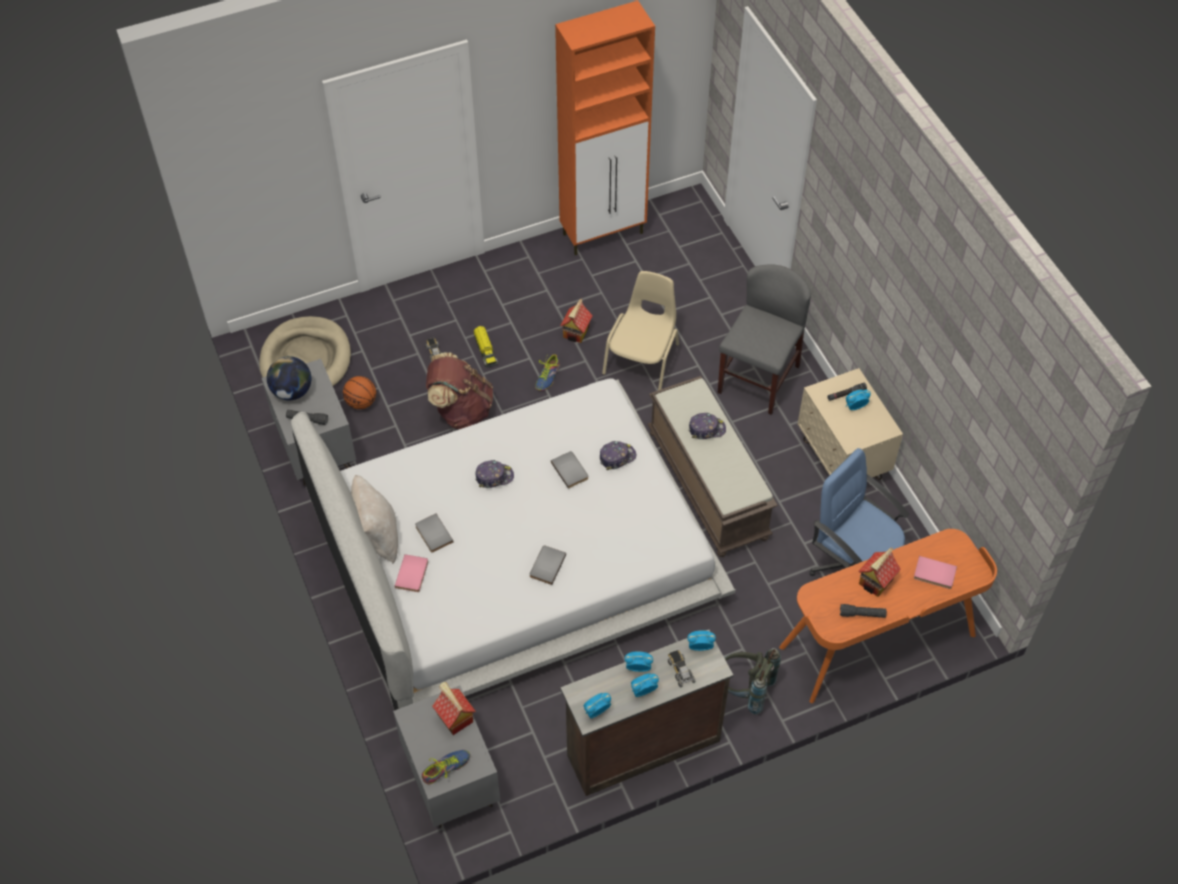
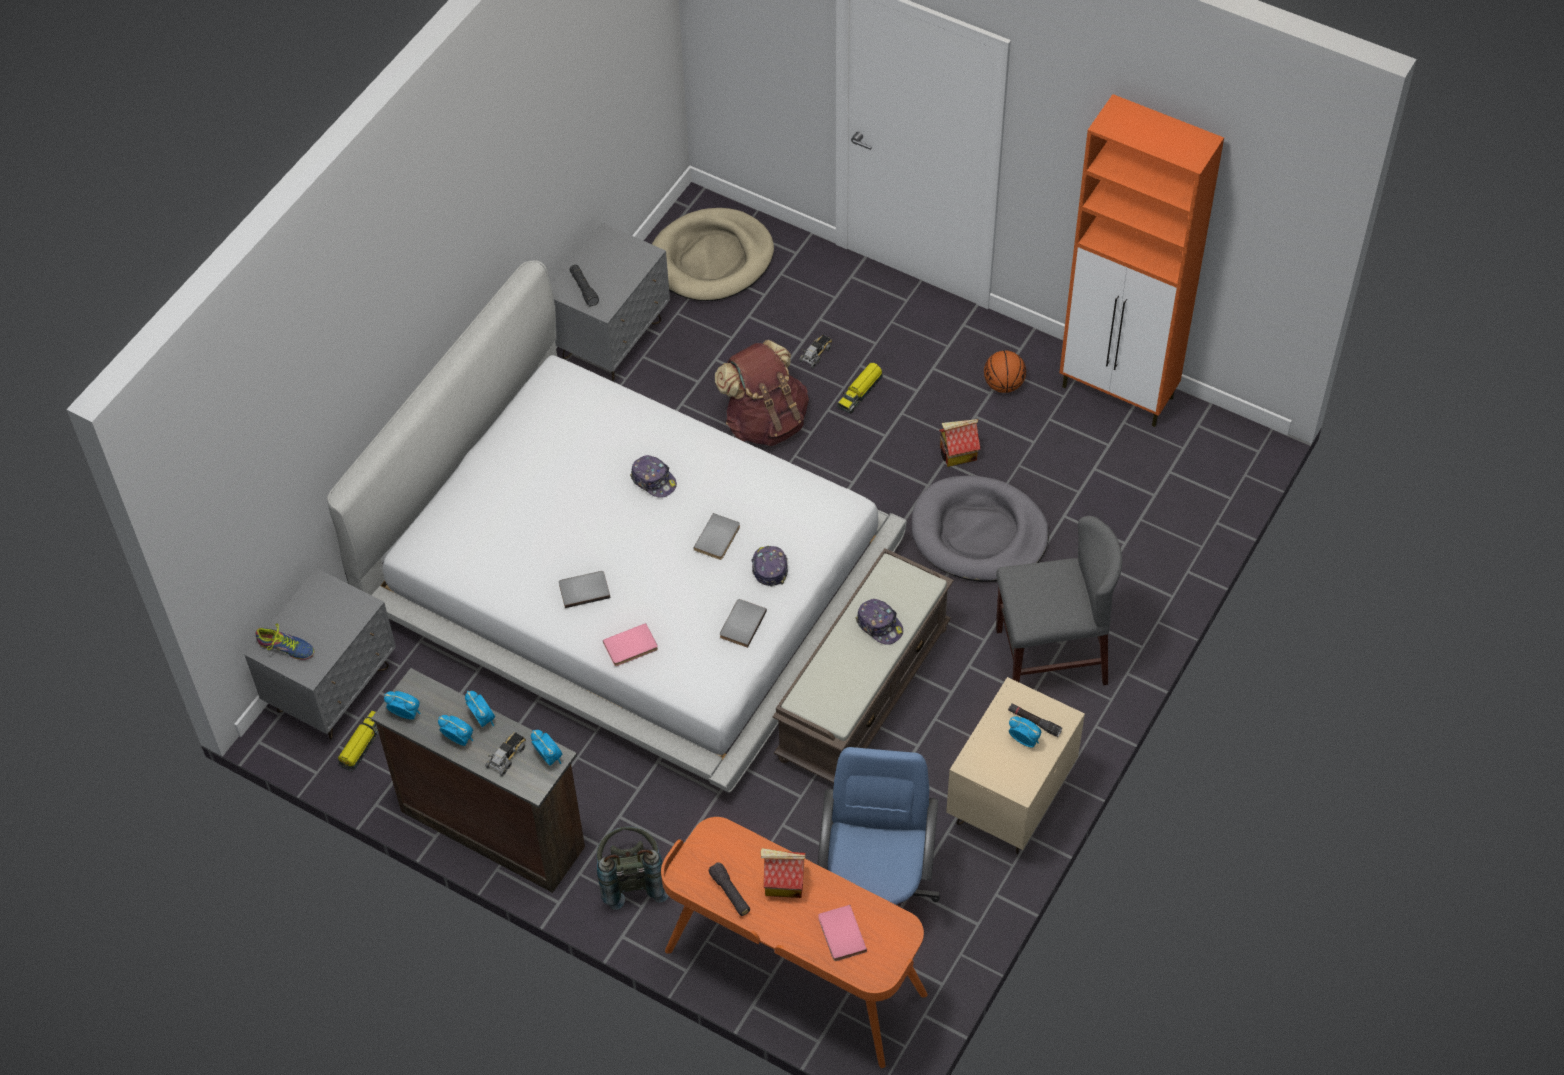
camera: 55 degrees right, 0 degrees up
globe [267,356,311,400] -> none
basketball [343,376,376,409] -> basketball moved to [984,351,1026,393]
beige pillow [351,475,398,564] -> none
pink book [395,554,428,592] -> pink book moved to [603,623,658,666]
grey book [415,514,454,552] -> grey book moved to [720,599,767,648]
toy house [432,682,476,735] -> none
shoe [535,353,560,391] -> none
cap [600,441,636,470] -> cap turned 120 degrees counterclockwise [751,546,788,587]
beige chair [602,271,679,390] -> grey dog bed [912,475,1049,582]
none -> toy truck [338,711,379,772]

